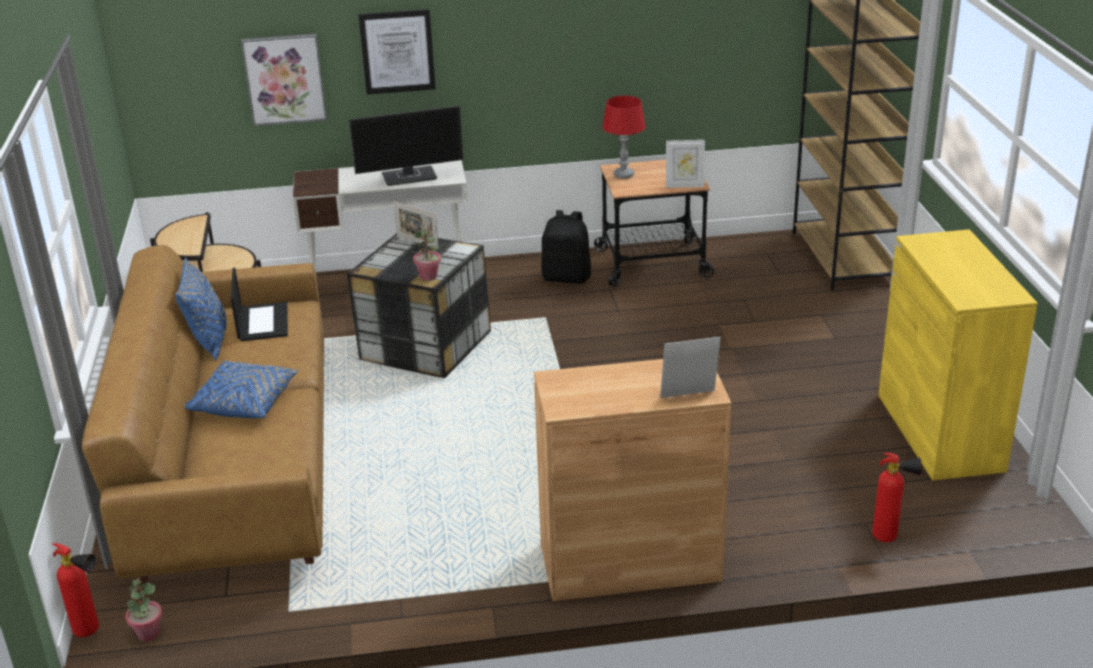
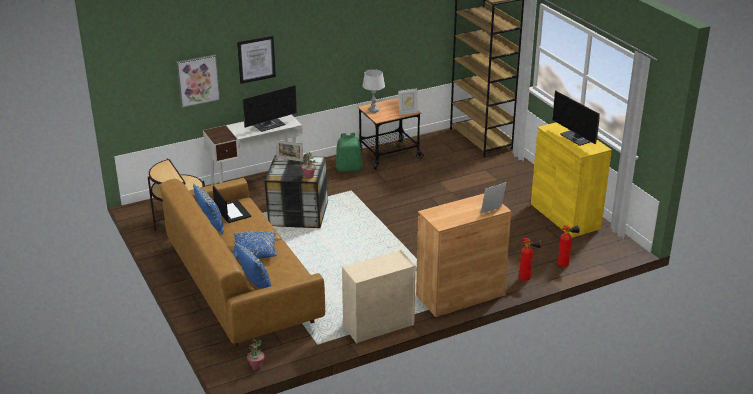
camera: 20 degrees left, 0 degrees up
fire extinguisher [53,543,99,637] -> fire extinguisher moved to [519,238,541,281]
black backpack [541,210,591,284] -> green backpack [336,133,363,172]
red table lamp [602,96,646,179] -> grey table lamp [362,69,385,113]
none -> blue pillow [234,241,271,289]
none -> beige dresser [342,250,416,343]
none -> monitor [552,90,600,146]

